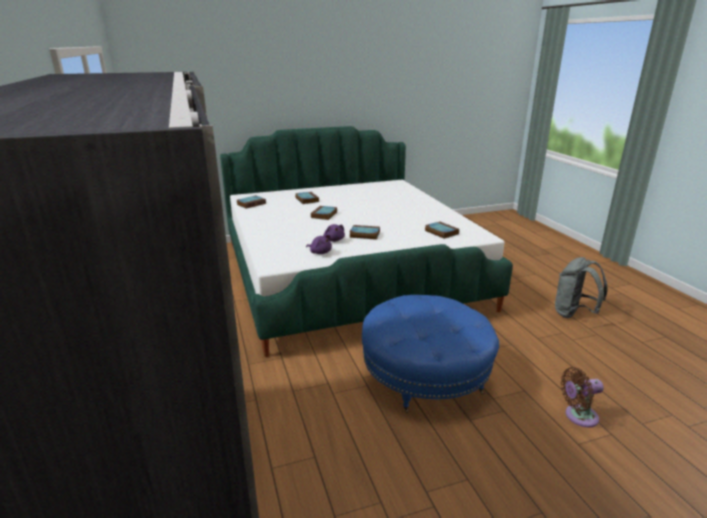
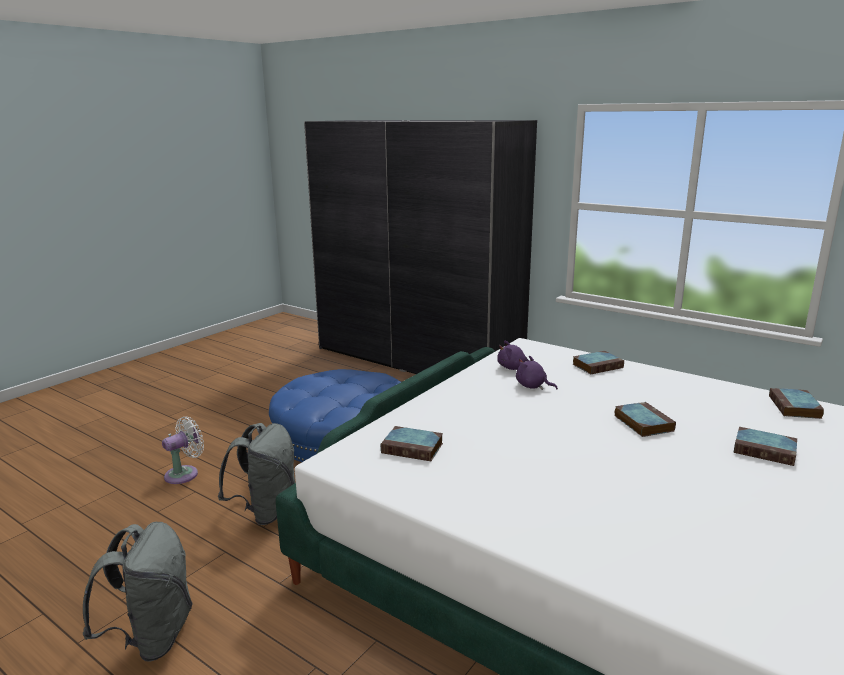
camera: 145 degrees right, 5 degrees down
book [349,225,380,240] -> book moved to [572,351,624,375]
brown fan [561,367,604,427] -> white fan [162,416,204,484]
none -> grey backpack [218,423,295,525]

